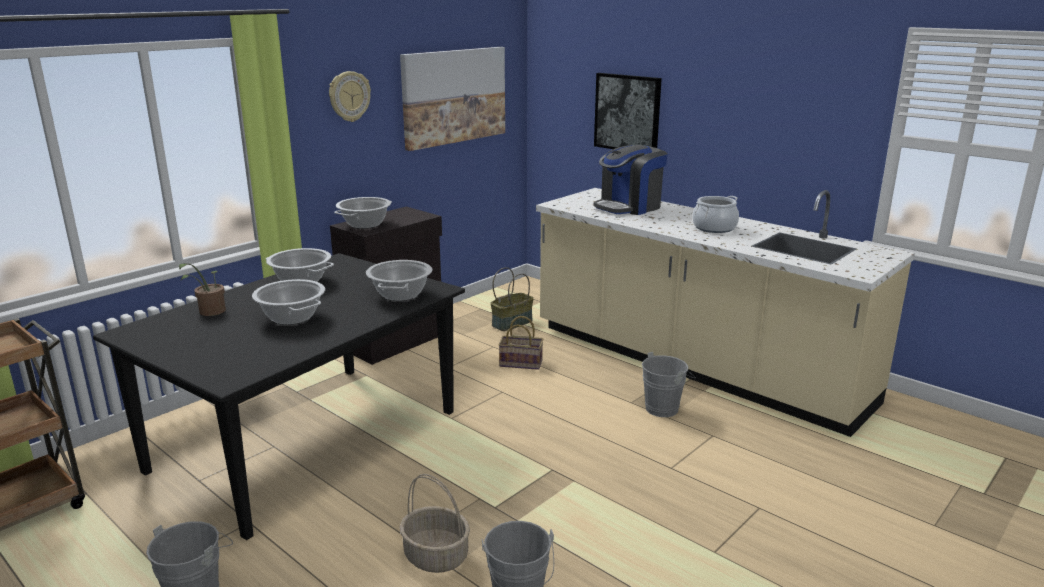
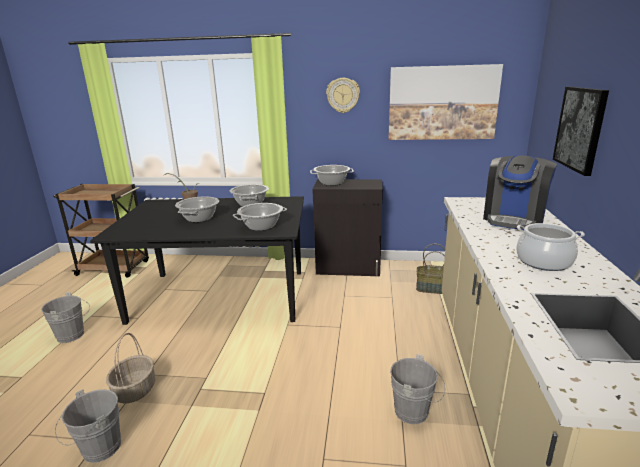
camera: 55 degrees right, 0 degrees up
basket [499,316,543,370] -> none
coffee machine [593,145,668,215] -> coffee machine turned 75 degrees counterclockwise [483,155,557,230]

